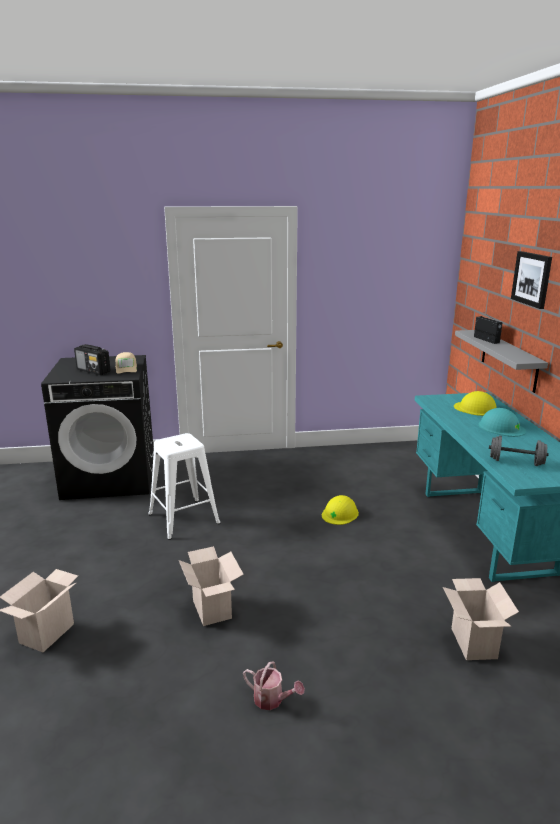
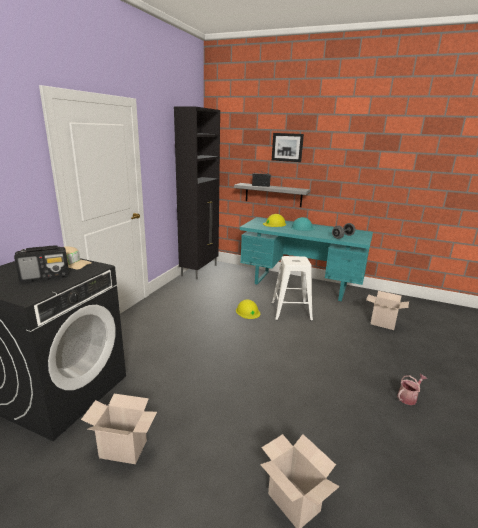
camera: 60 degrees left, 0 degrees up
white stool [148,433,221,540] -> white stool moved to [272,256,313,321]
cardboard box [179,546,244,626] -> cardboard box moved to [81,394,157,464]
none -> black cabinet [174,106,220,279]

